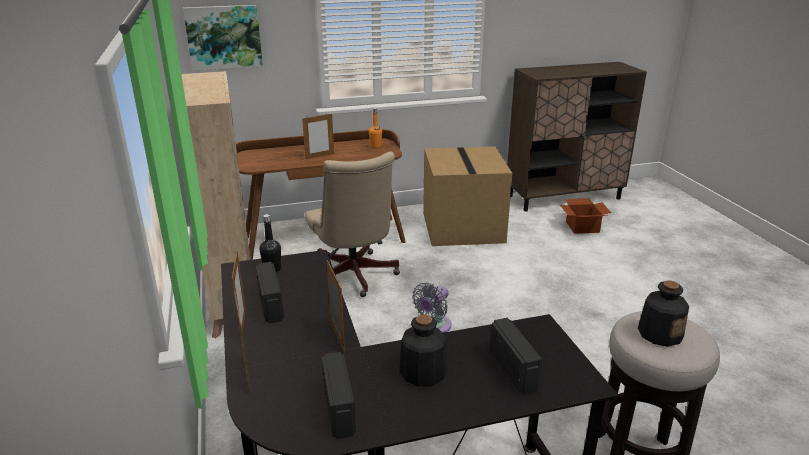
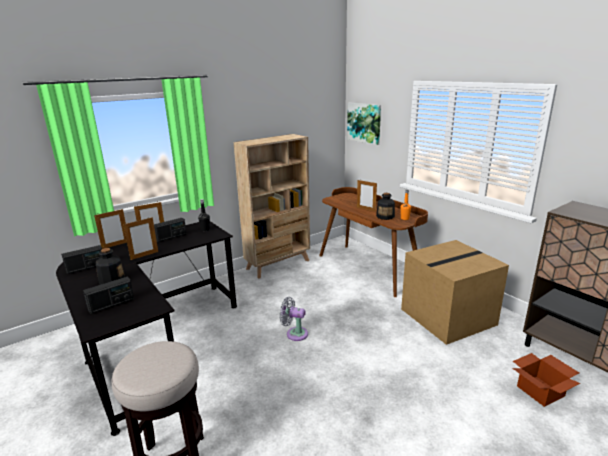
camera: 70 degrees right, 5 degrees down
beige office chair [305,152,400,297] -> none
bottle [638,280,689,347] -> bottle moved to [376,193,395,220]

